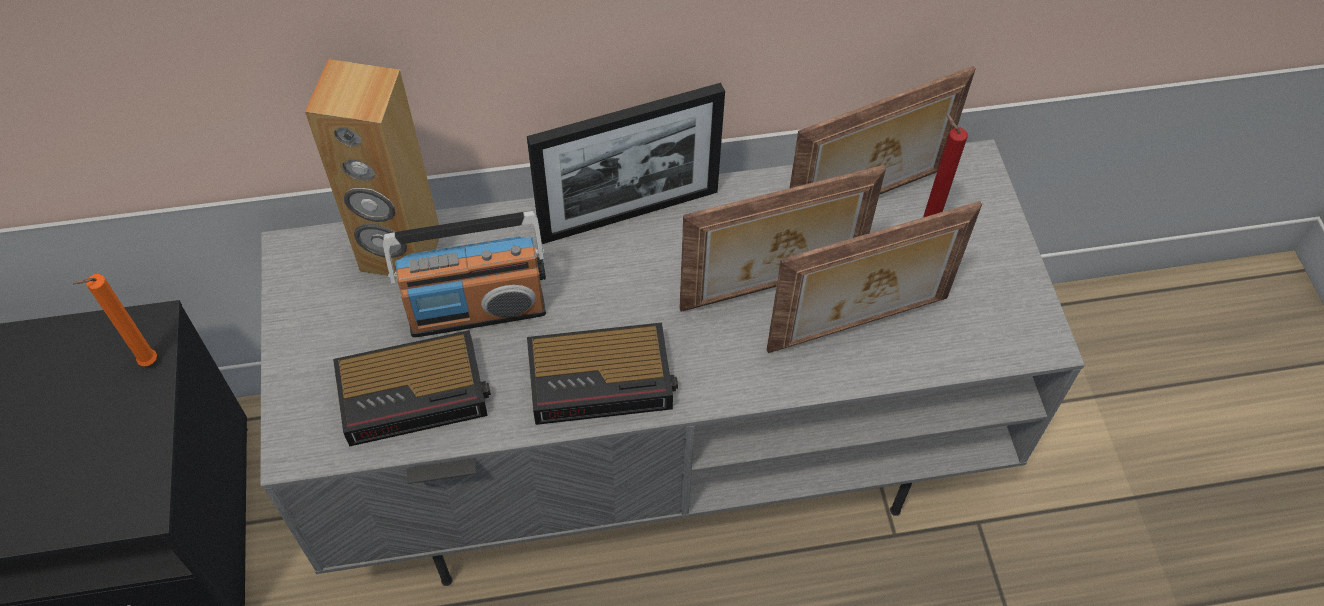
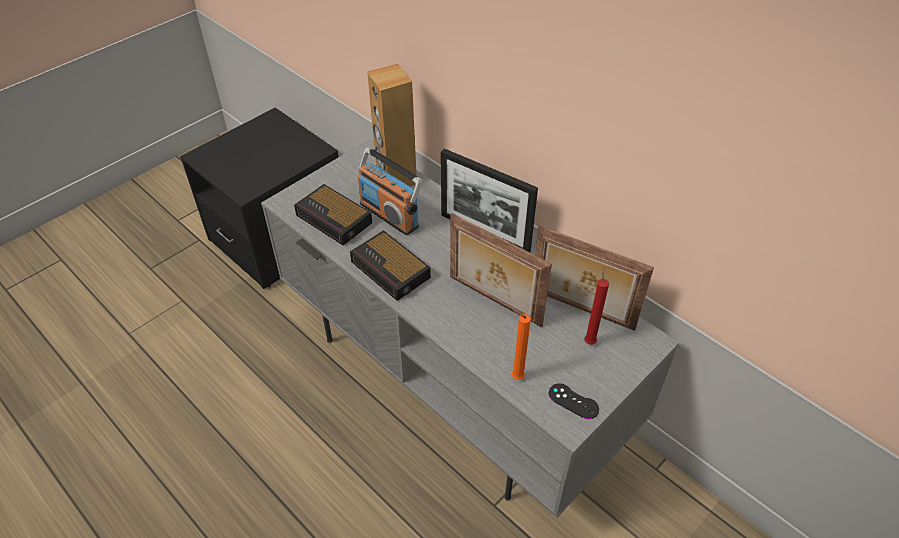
camera: 55 degrees right, 10 degrees down
orange candle [73,274,157,366] -> orange candle moved to [512,311,531,380]
picture frame [766,201,982,353] -> none
none -> black game controller [549,383,599,419]

